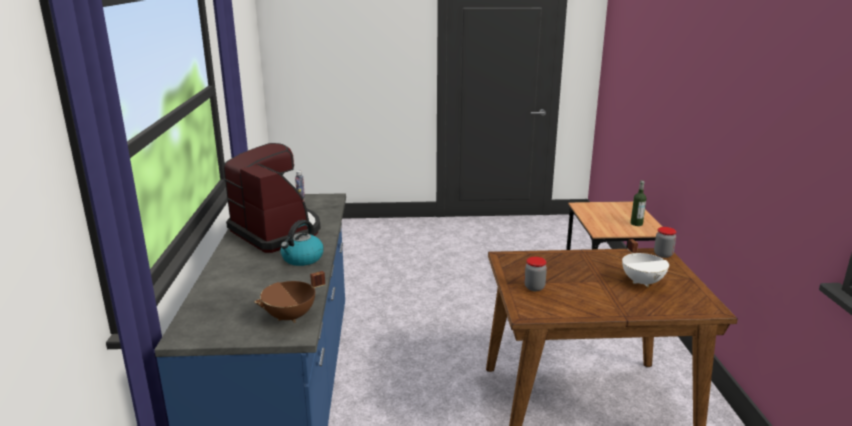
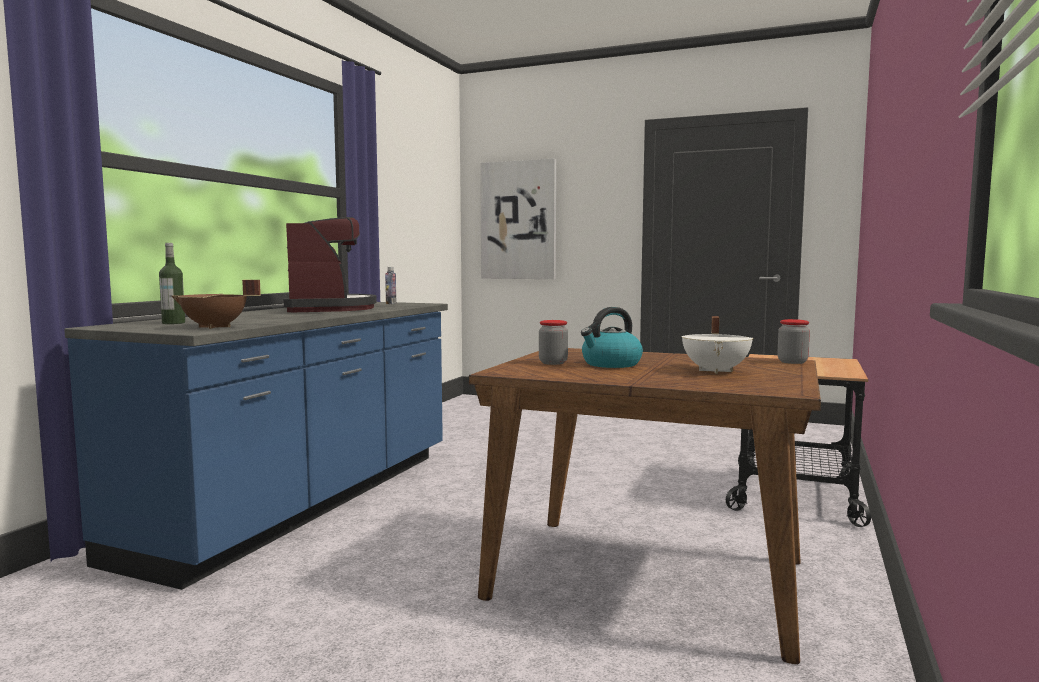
camera: 25 degrees right, 15 degrees down
kettle [280,220,324,266] -> kettle moved to [581,307,643,368]
bottle [631,181,646,226] -> bottle moved to [159,243,185,324]
none -> picture [480,159,556,279]

